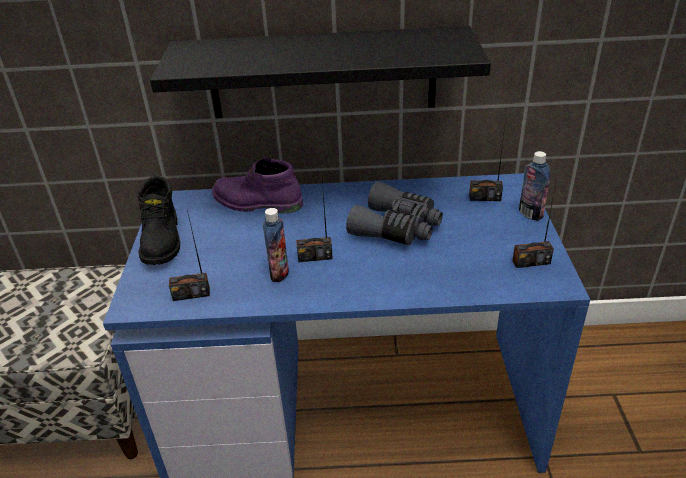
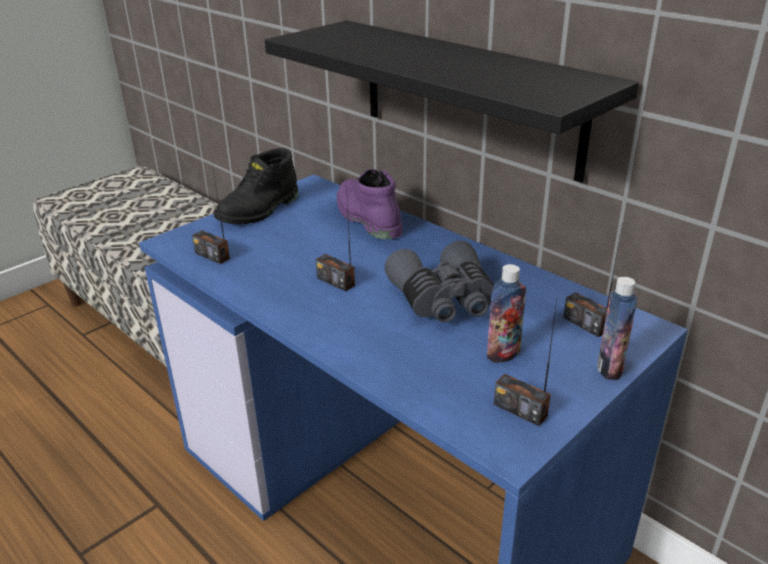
camera: 45 degrees right, 5 degrees down
bottle [263,208,289,282] -> bottle moved to [487,264,526,363]

